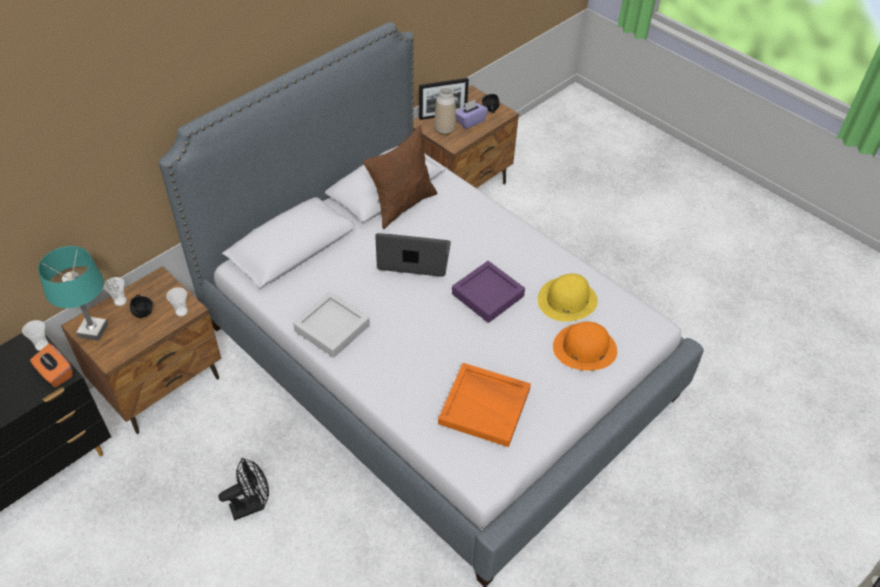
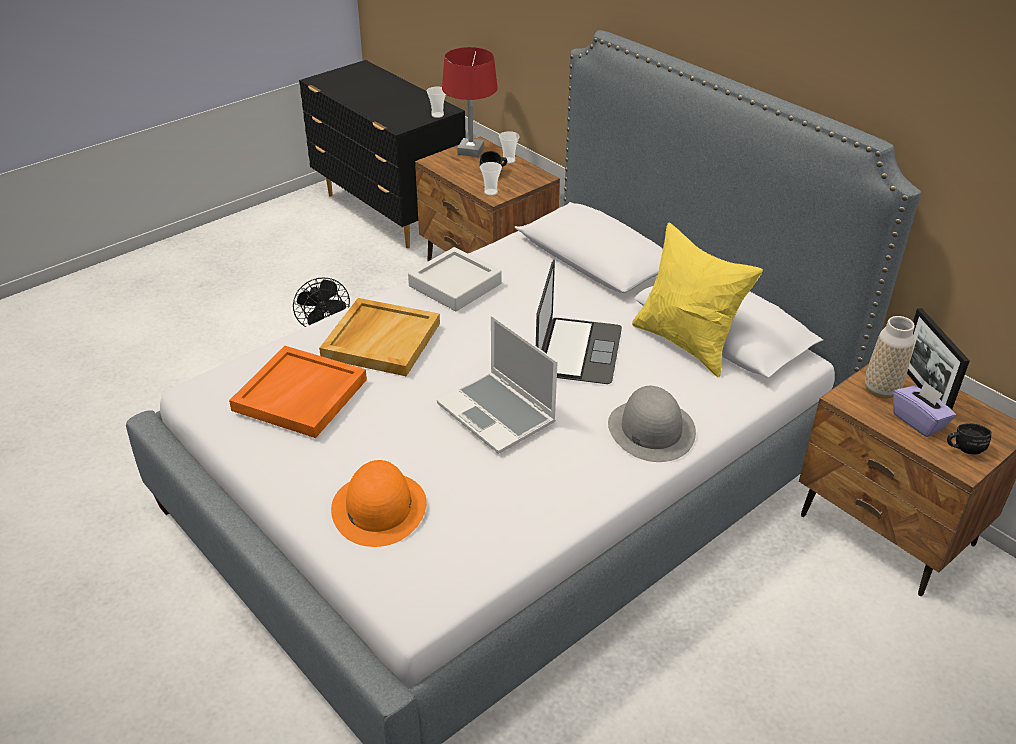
camera: 95 degrees right, 10 degrees down
orange tissue box [30,344,73,387] -> none
turquoise table lamp [38,246,108,341] -> red table lamp [442,47,498,157]
brown pillow [363,126,437,229] -> yellow pillow [632,223,763,378]
purple tray [452,261,525,323] -> laptop [437,315,558,454]
yellow hat [538,273,598,322] -> none
none -> beige tray [319,298,440,376]
none -> grey hat [608,386,696,462]

